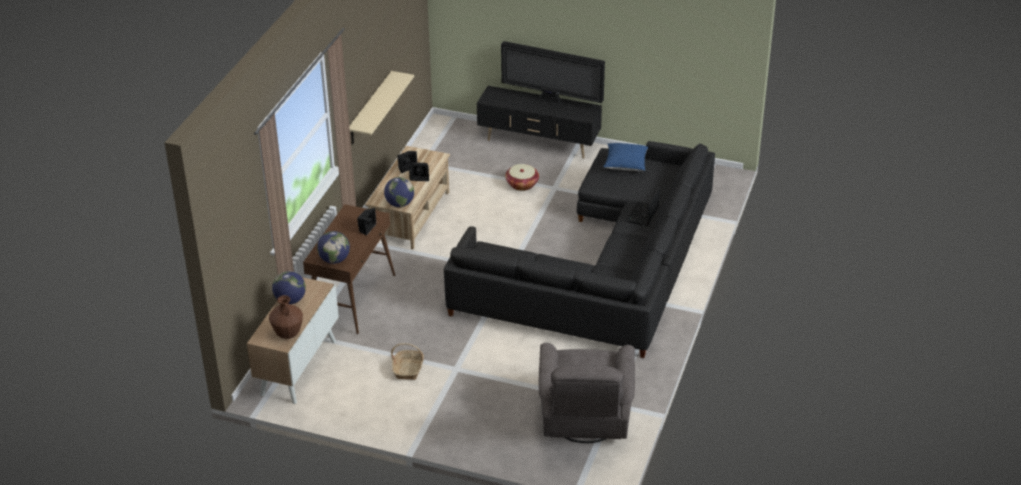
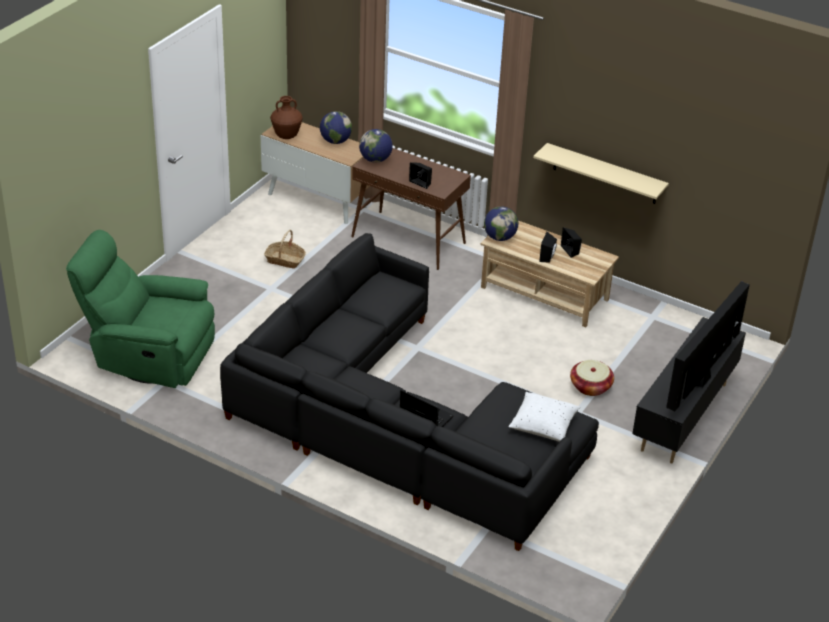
camera: 100 degrees right, 0 degrees up
grey armchair [539,343,635,443] -> green armchair [66,230,215,388]
blue pillow [603,143,648,171] -> white pillow [508,392,580,442]

